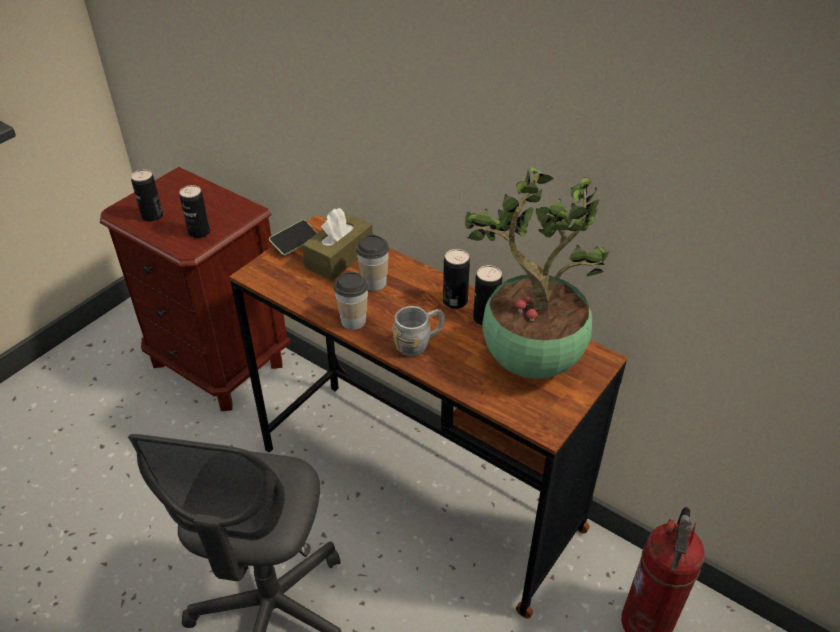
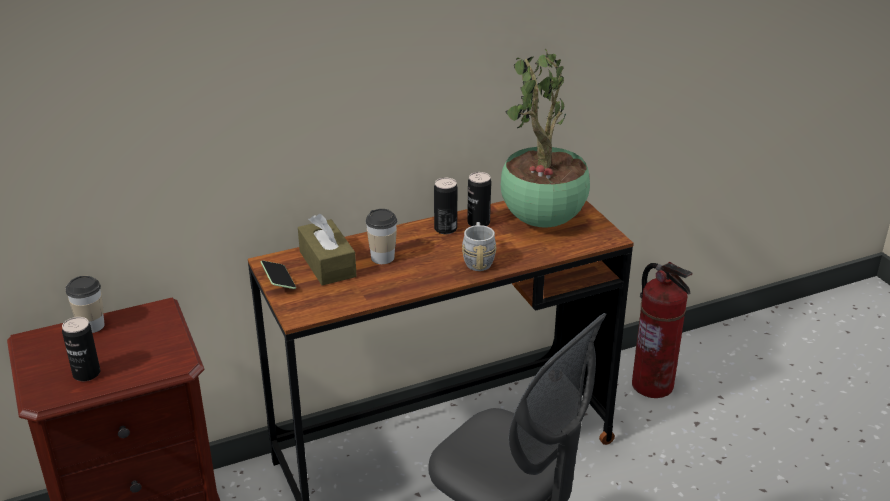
camera: 60 degrees left, 10 degrees down
can [180,185,210,238] -> none
cup [334,272,368,330] -> cup moved to [66,276,105,333]

